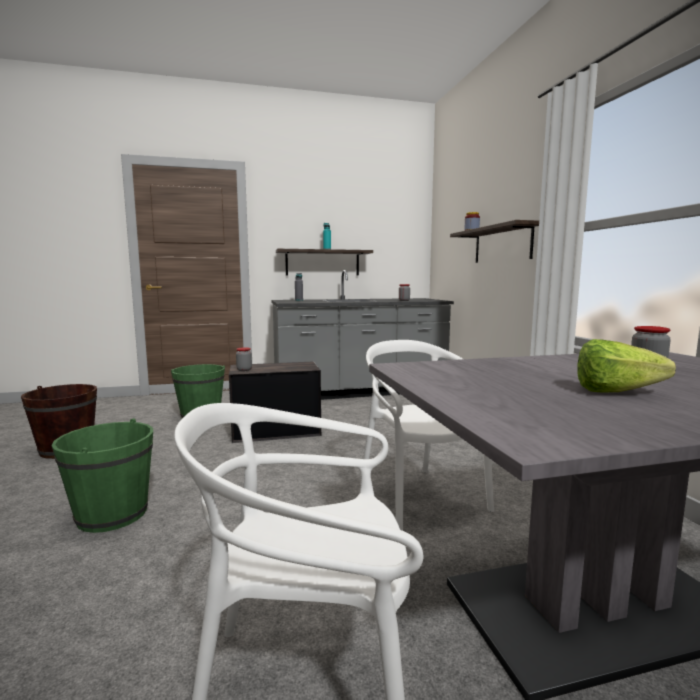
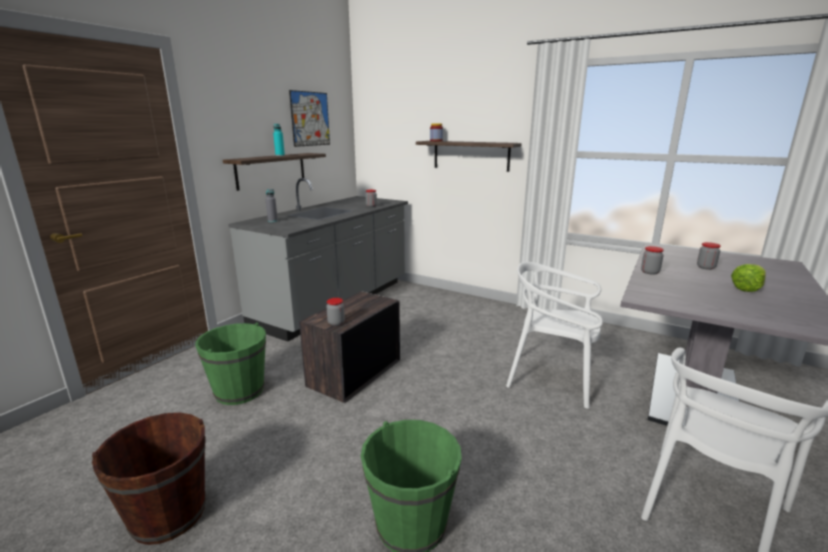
camera: 45 degrees left, 10 degrees up
none -> picture [289,90,330,147]
none -> jar [641,246,664,275]

